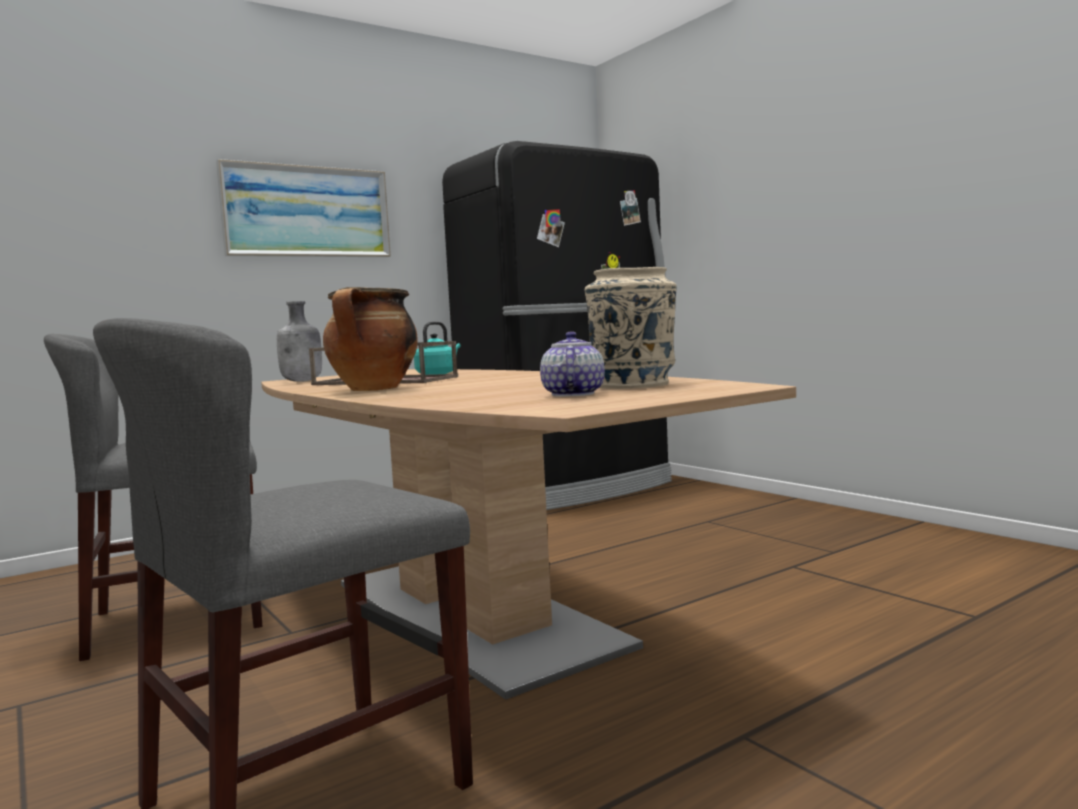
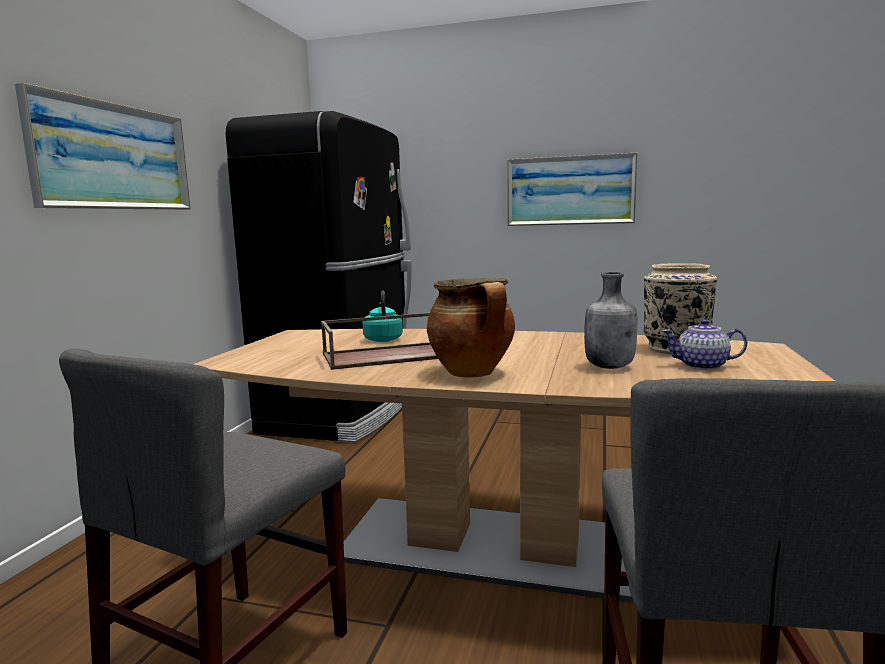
camera: 40 degrees left, 5 degrees up
grey bottle [277,301,322,382] -> grey bottle moved to [584,272,638,369]
teapot [540,331,605,397] -> teapot turned 45 degrees counterclockwise [662,319,747,370]
none -> picture [507,153,637,226]

